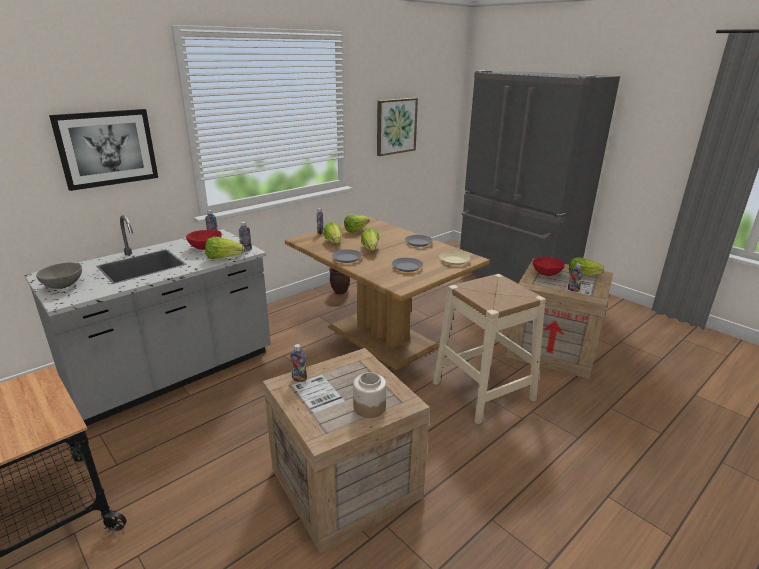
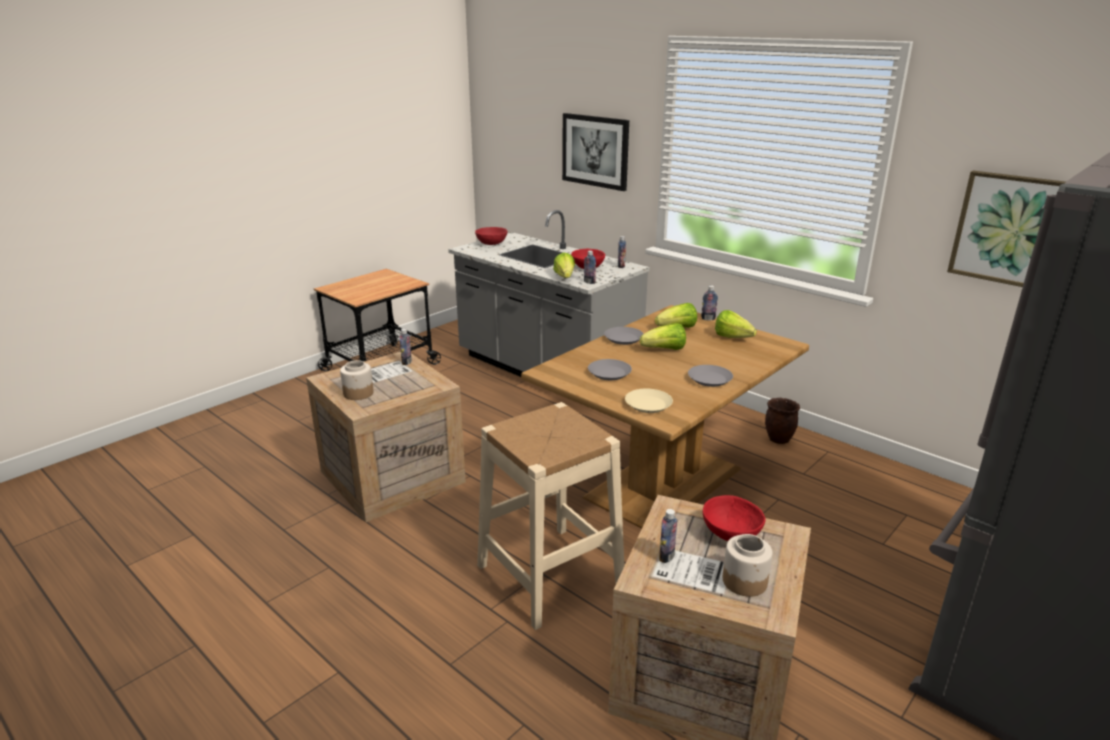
camera: 85 degrees right, 0 degrees up
grey bowl [36,263,82,289] -> red bowl [475,227,507,245]
lettuce [569,257,604,276] -> jar [723,534,772,597]

